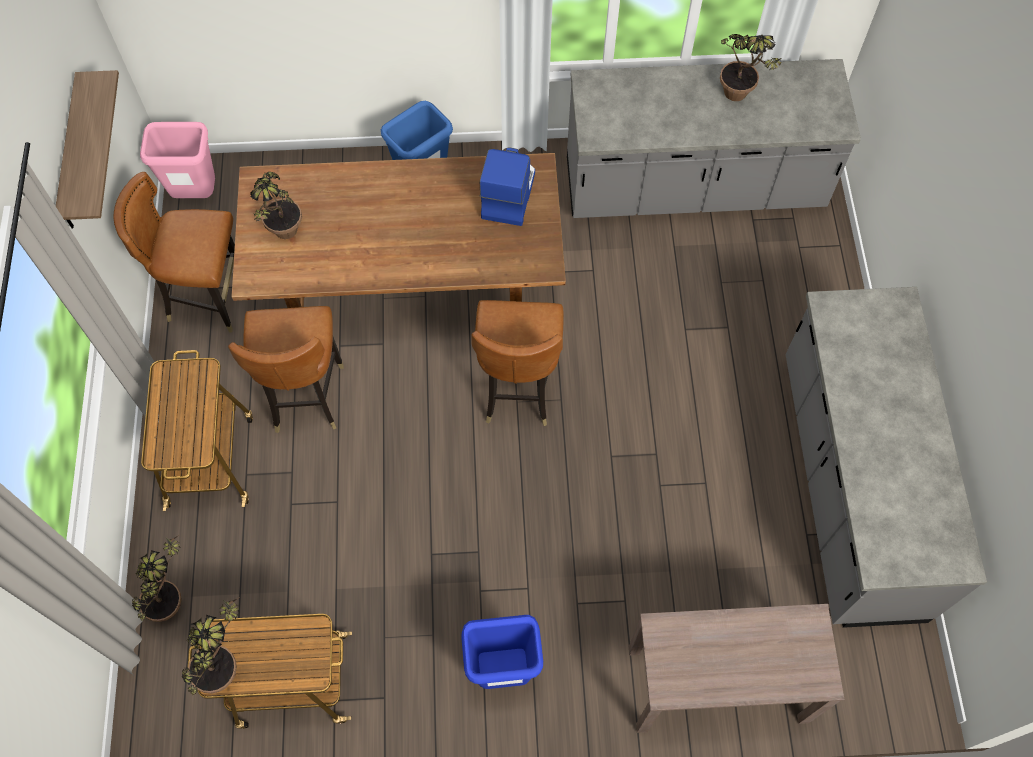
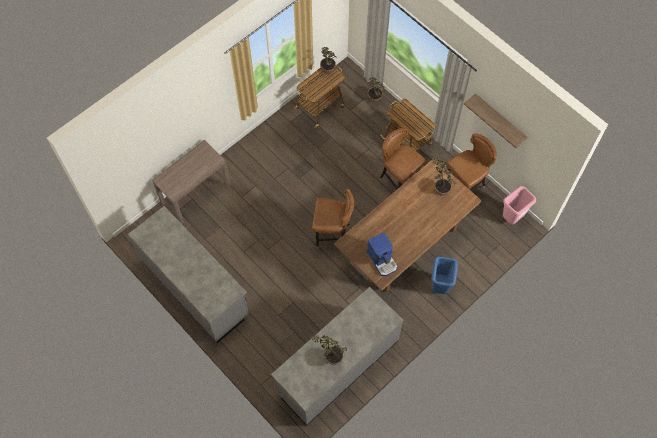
camera: 140 degrees right, 0 degrees up
blue trash can [461,615,543,689] -> none
brown chair [471,300,564,426] -> brown chair turned 135 degrees clockwise [312,189,354,249]

